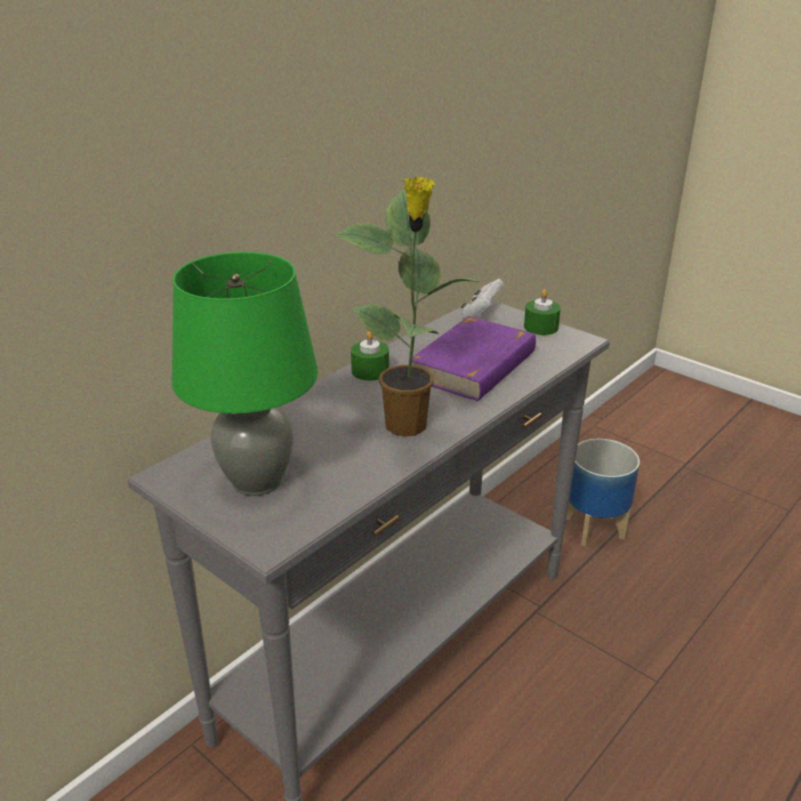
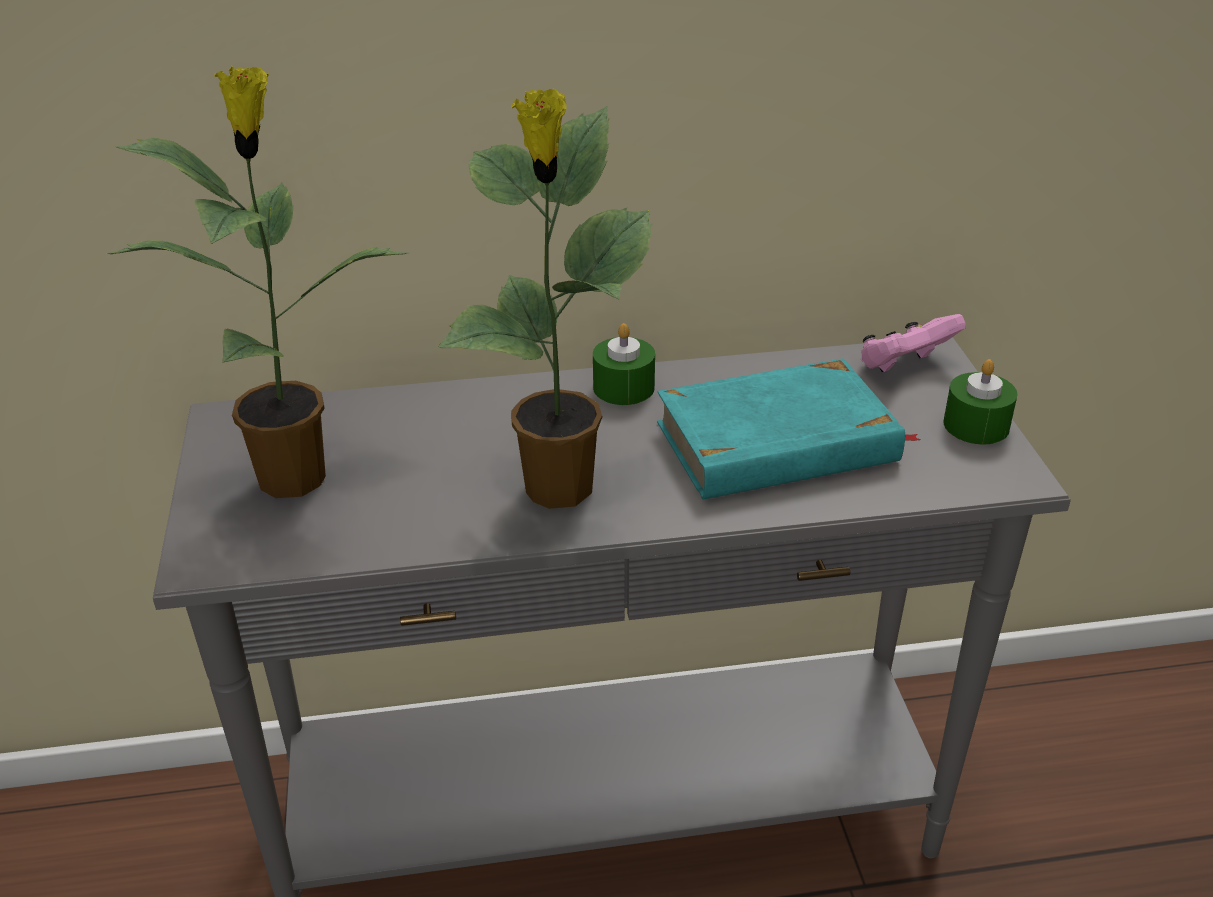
camera: 40 degrees right, 5 degrees up
green table lamp [172,252,318,496] -> potted plant [107,66,407,498]
purple book [412,316,536,401] -> turquoise book [657,358,921,500]
white game controller [461,279,504,319] -> pink game controller [861,314,966,372]
planter [566,439,640,546] -> none

